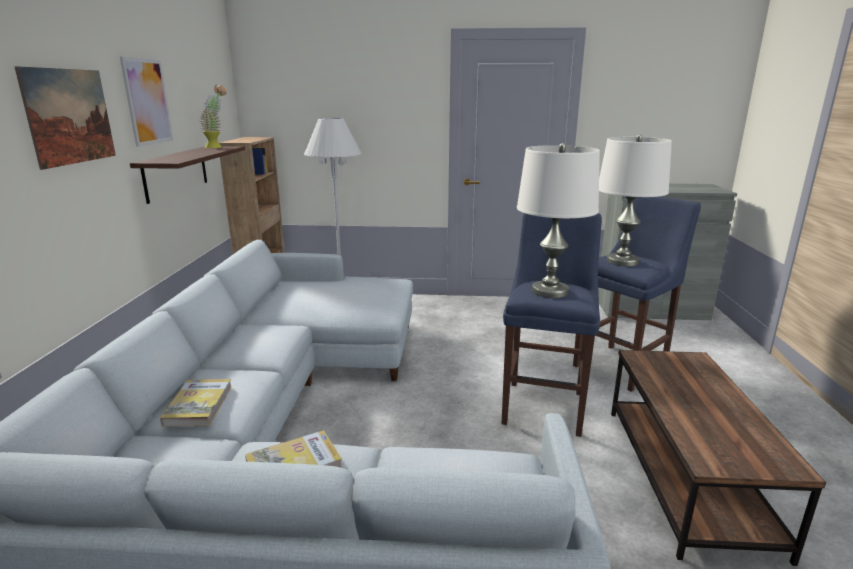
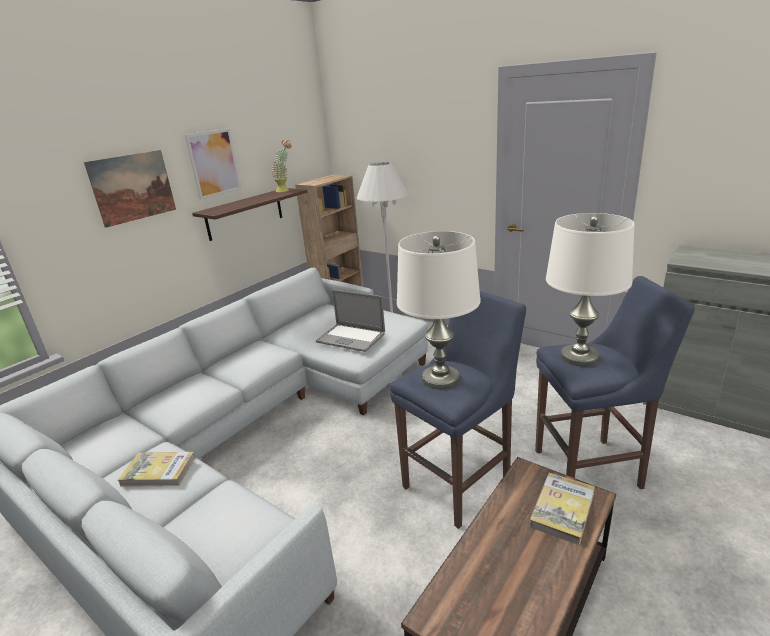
camera: 35 degrees right, 5 degrees up
book [160,379,232,427] -> book moved to [530,473,595,545]
none -> laptop [316,290,385,352]

